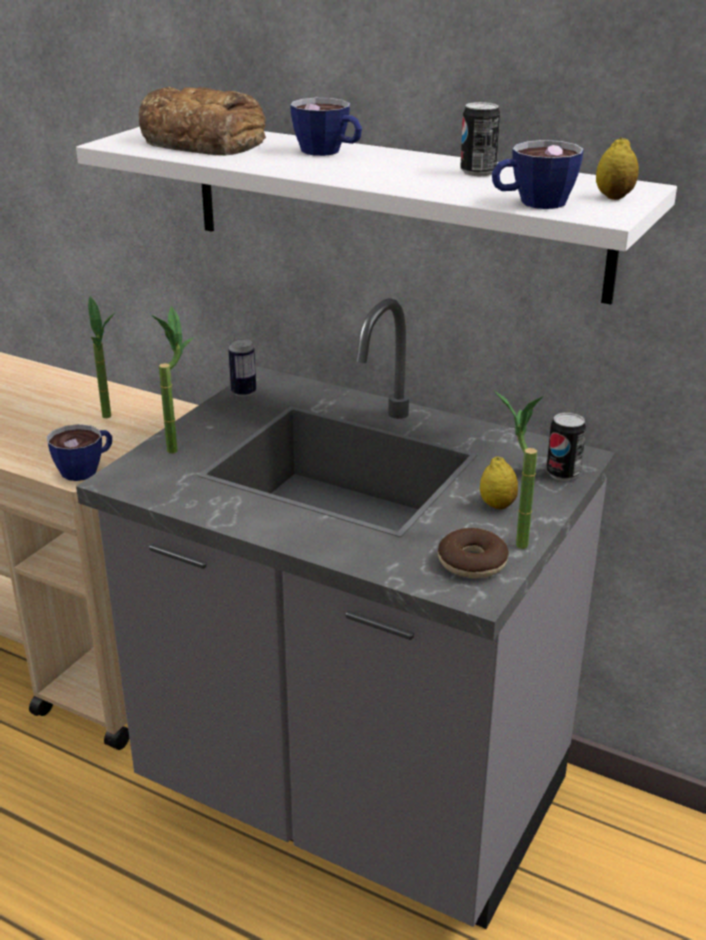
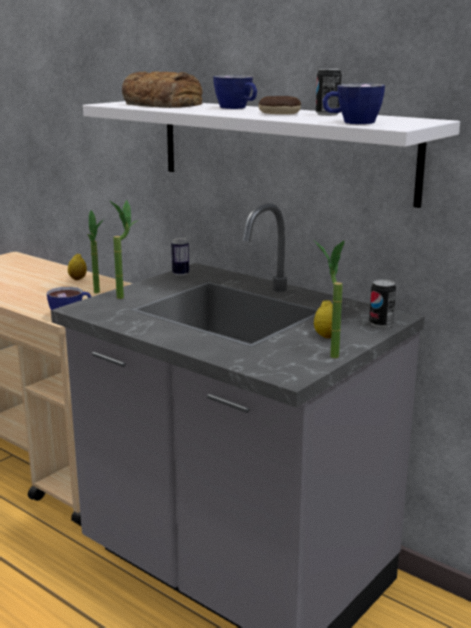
camera: 10 degrees right, 10 degrees down
donut [438,528,509,578] -> donut moved to [259,96,301,114]
lemon [596,137,639,200] -> lemon moved to [68,253,87,280]

